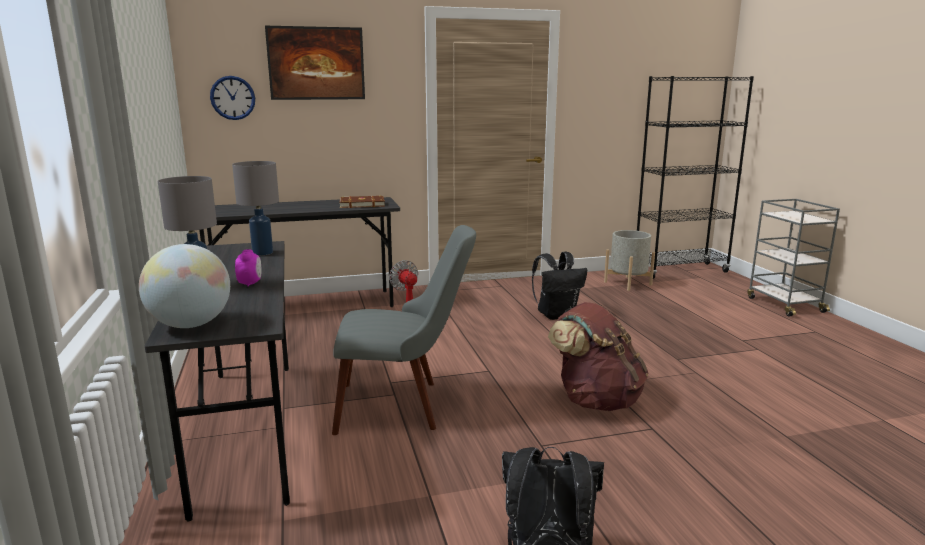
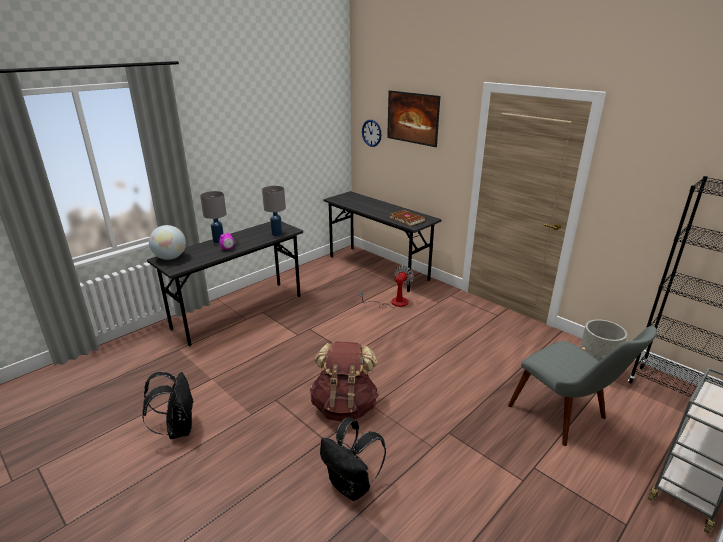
camera: 60 degrees right, 10 degrees up
grey chair [332,225,476,435] -> grey chair moved to [508,326,657,446]
black backpack [532,252,587,320] -> black backpack moved to [320,417,386,501]

